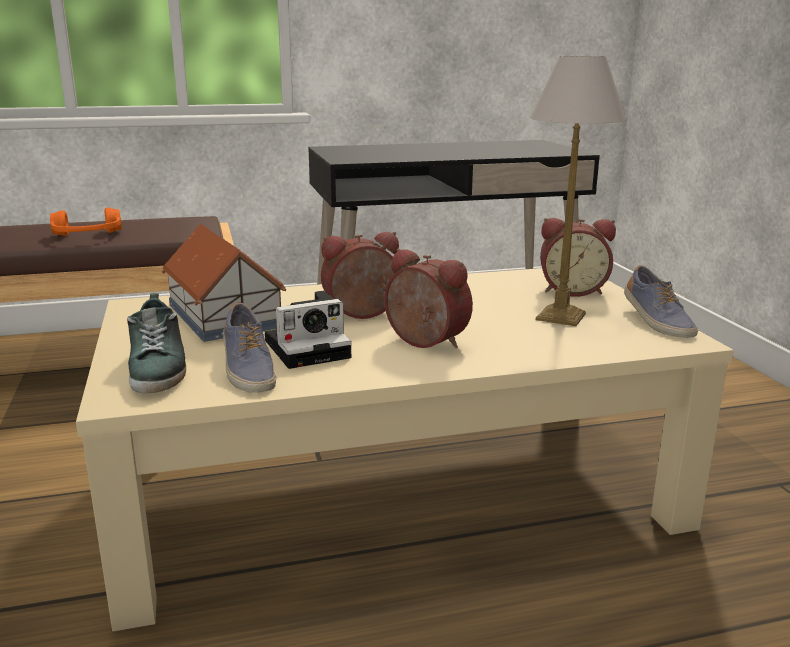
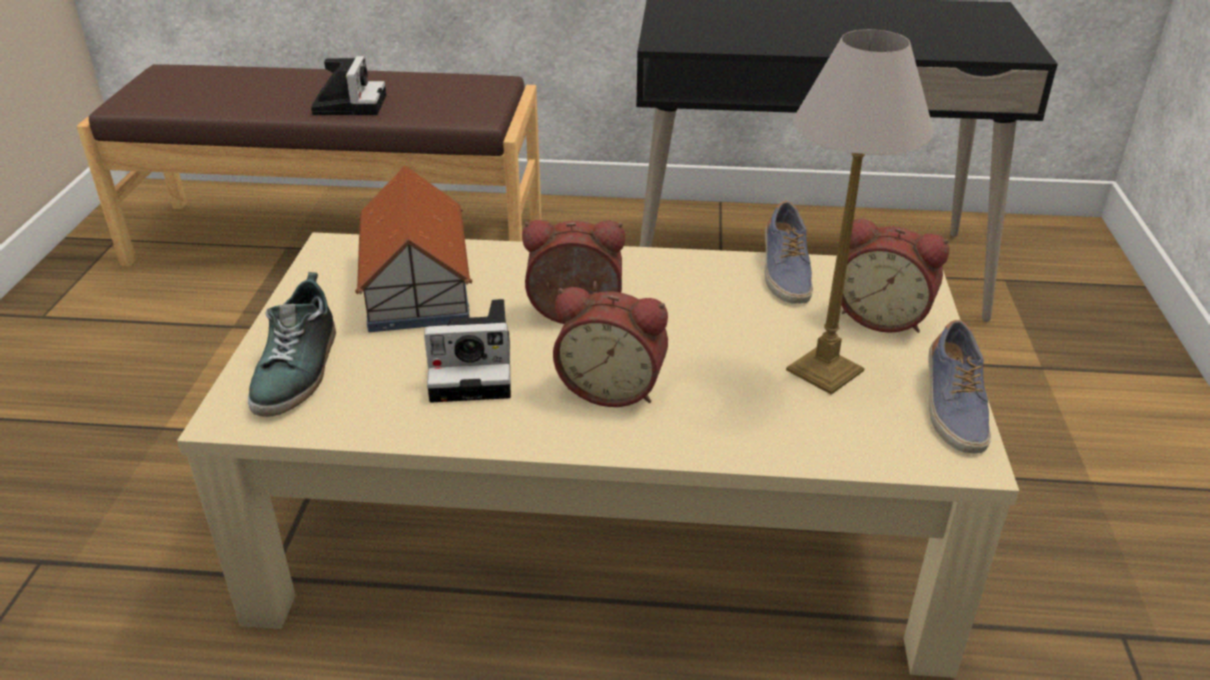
camera: 20 degrees right, 15 degrees up
orange headphones [50,208,122,236] -> camera [311,56,386,115]
shoe [223,302,276,393] -> shoe moved to [765,201,813,304]
alarm clock [384,249,473,348] -> alarm clock turned 135 degrees clockwise [553,287,668,407]

